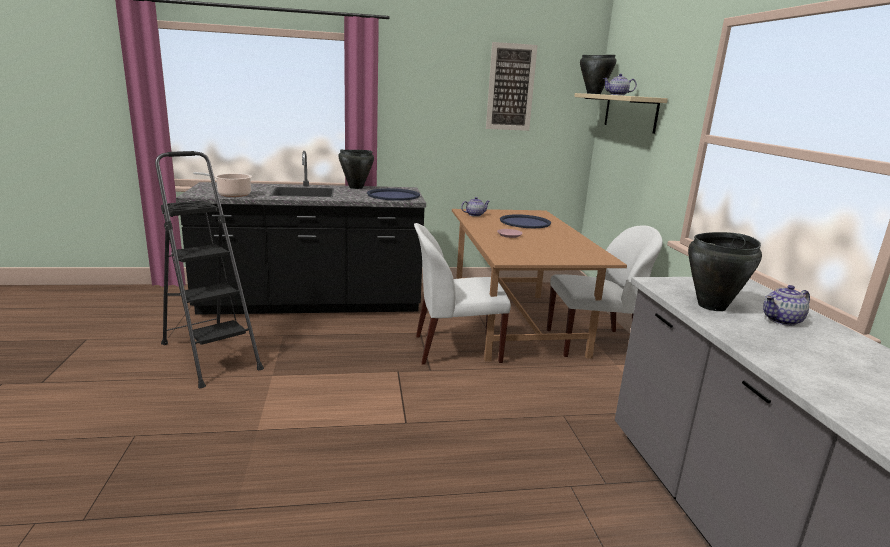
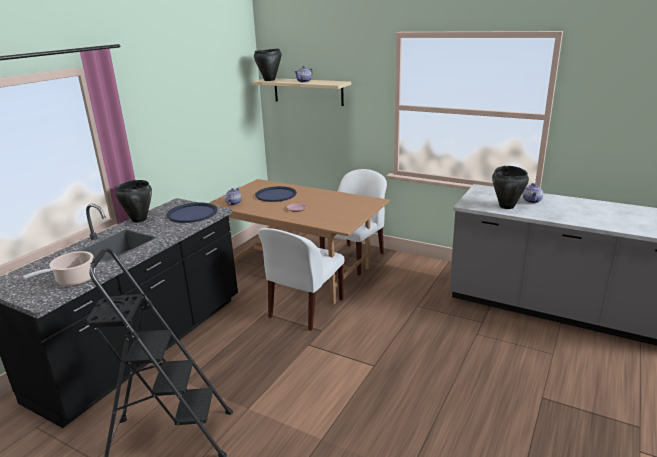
camera: 50 degrees left, 5 degrees up
picture [486,42,538,131] -> none

